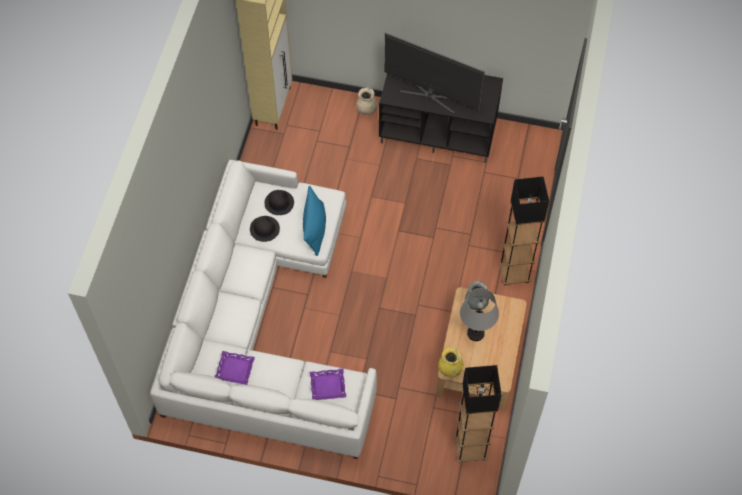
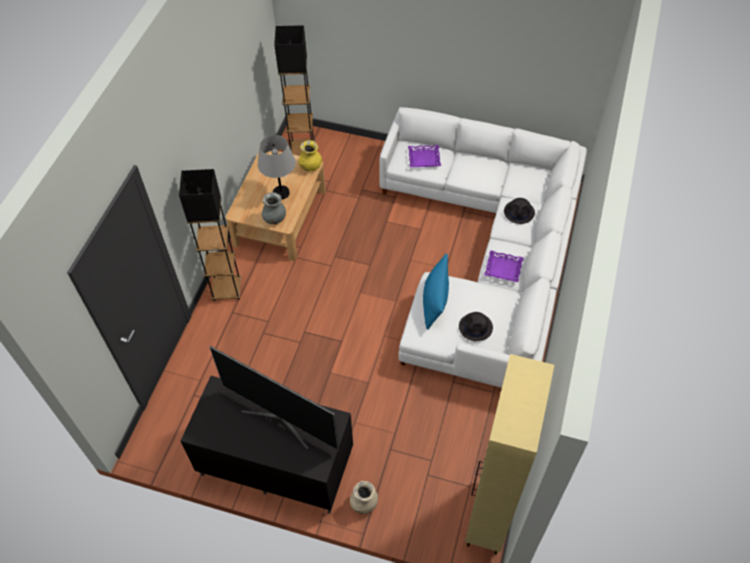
camera: 175 degrees left, 5 degrees down
purple tray [215,351,255,385] -> purple tray moved to [484,250,524,282]
black hat [250,216,280,242] -> black hat moved to [504,198,535,224]

